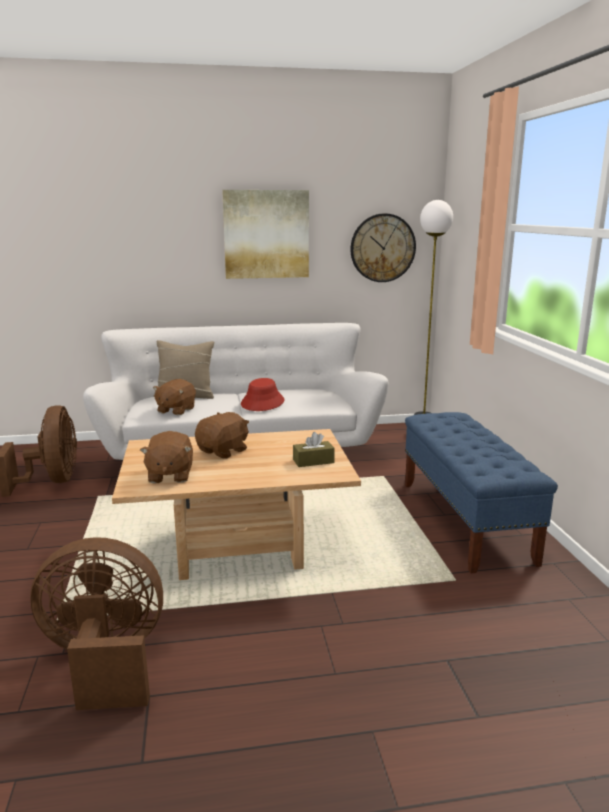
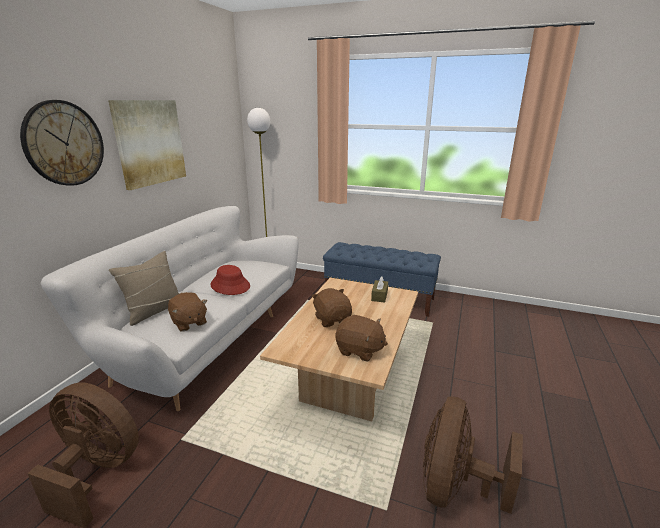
camera: 60 degrees left, 5 degrees up
wall clock [351,213,416,282] -> wall clock moved to [20,100,104,186]

